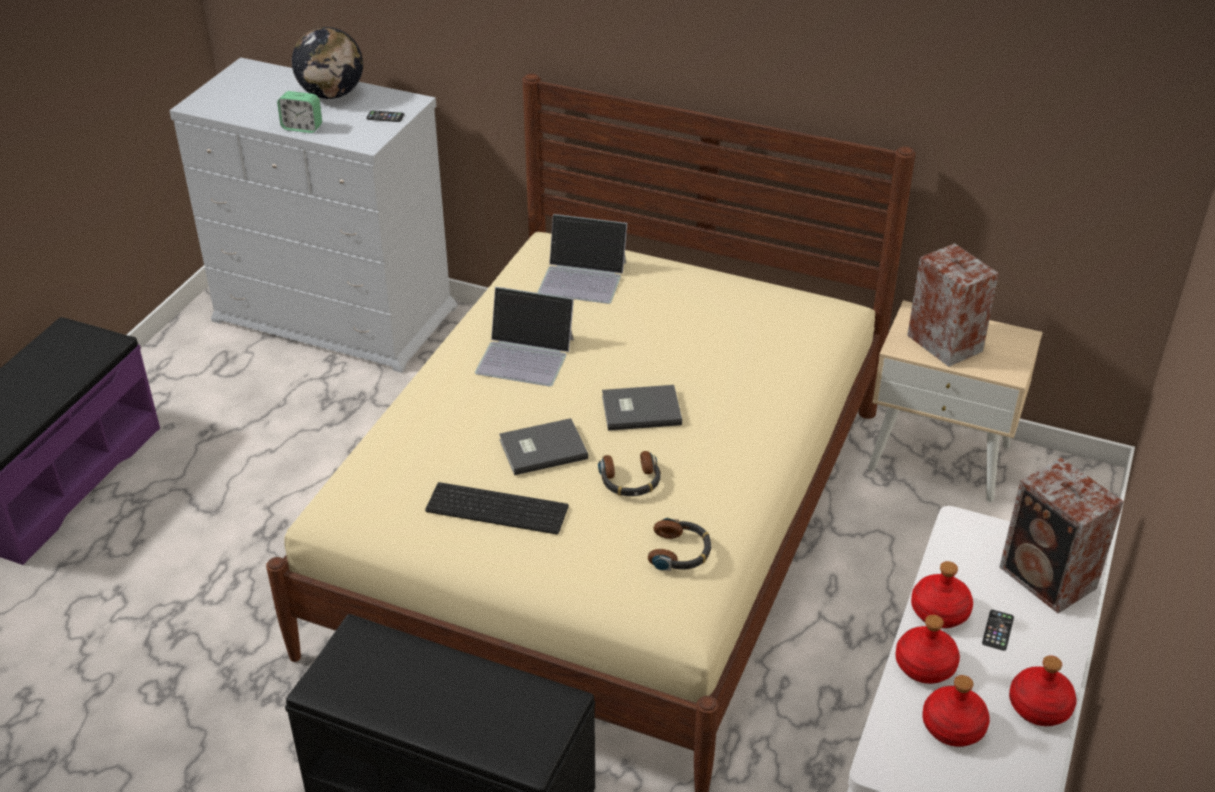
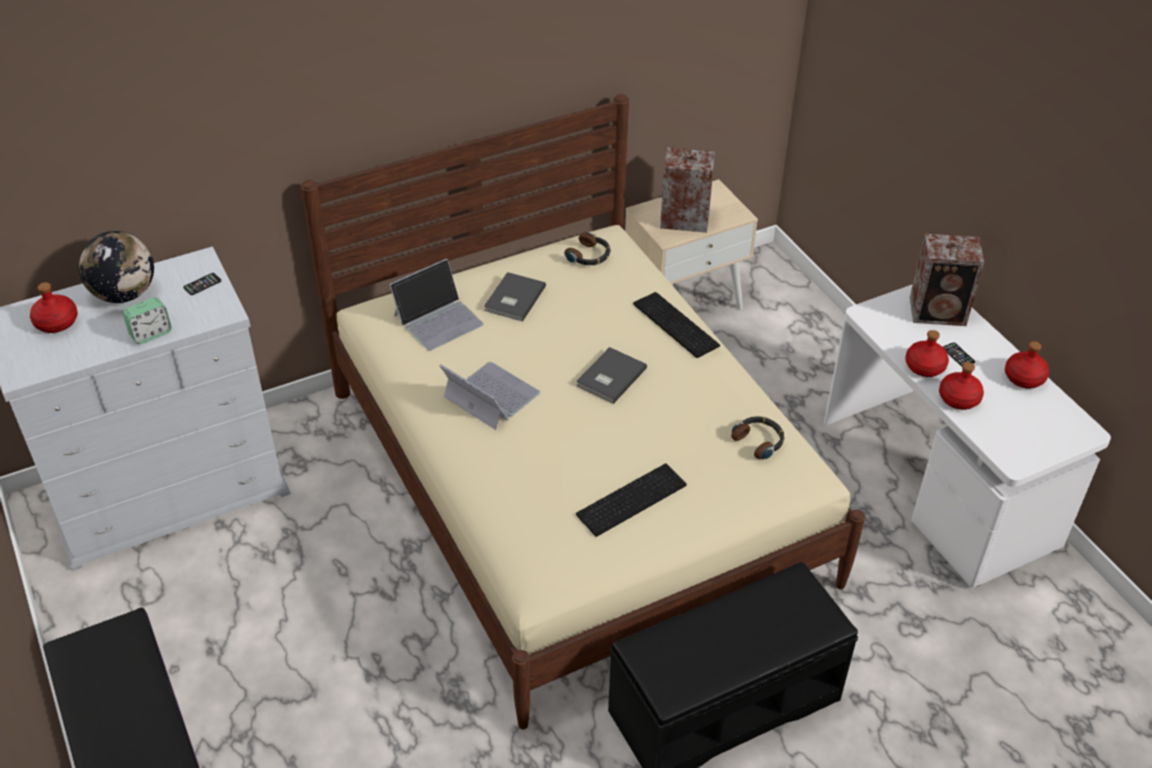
camera: 50 degrees left, 5 degrees up
laptop [475,287,574,386] -> laptop turned 105 degrees counterclockwise [440,362,540,430]
grey book [499,418,588,475] -> grey book moved to [484,272,546,322]
headphones [598,451,660,496] -> headphones moved to [564,232,610,265]
red bottle [922,675,990,747] -> red bottle moved to [30,282,78,333]
none -> keyboard [633,292,720,358]

